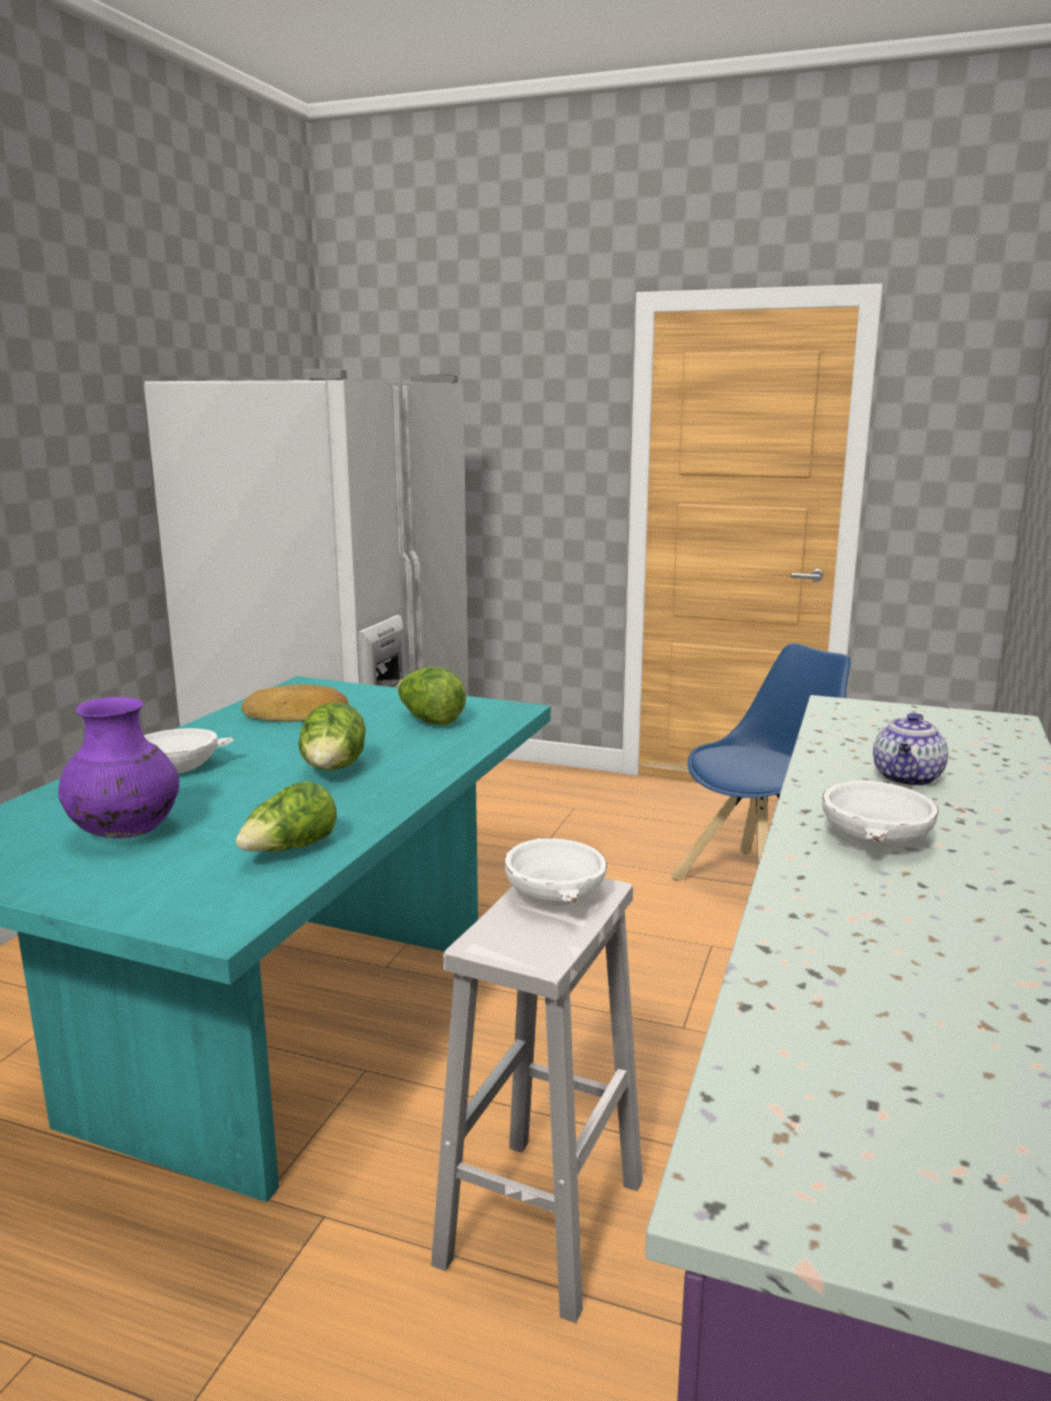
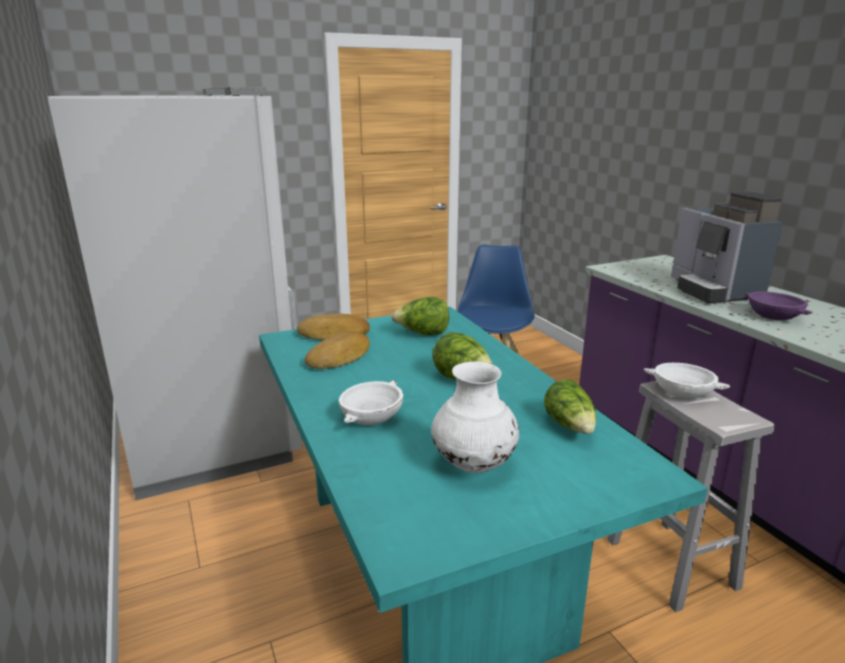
camera: 45 degrees left, 5 degrees up
purple vase [58,697,179,838] -> white vase [431,362,519,473]
white bowl [822,780,938,850] -> purple bowl [745,291,813,320]
teapot [873,713,948,786] -> coffee machine [671,191,783,303]
none -> bread [297,314,370,340]

